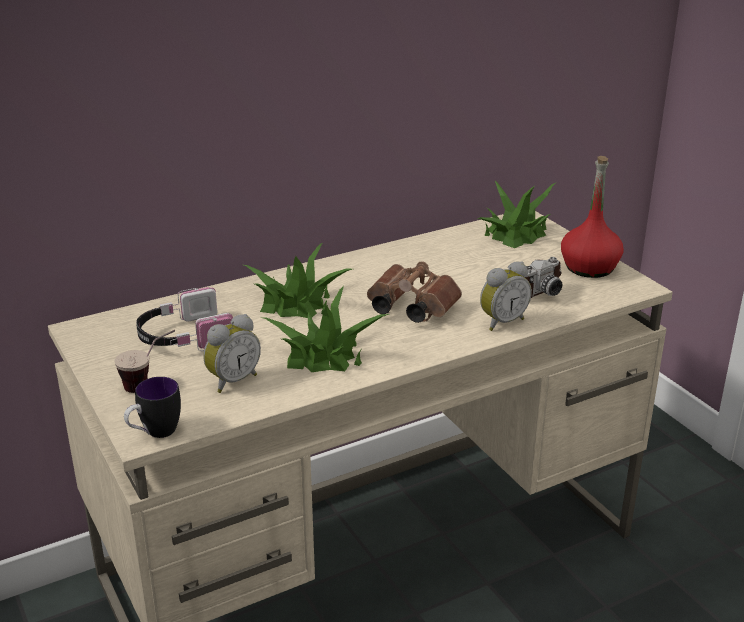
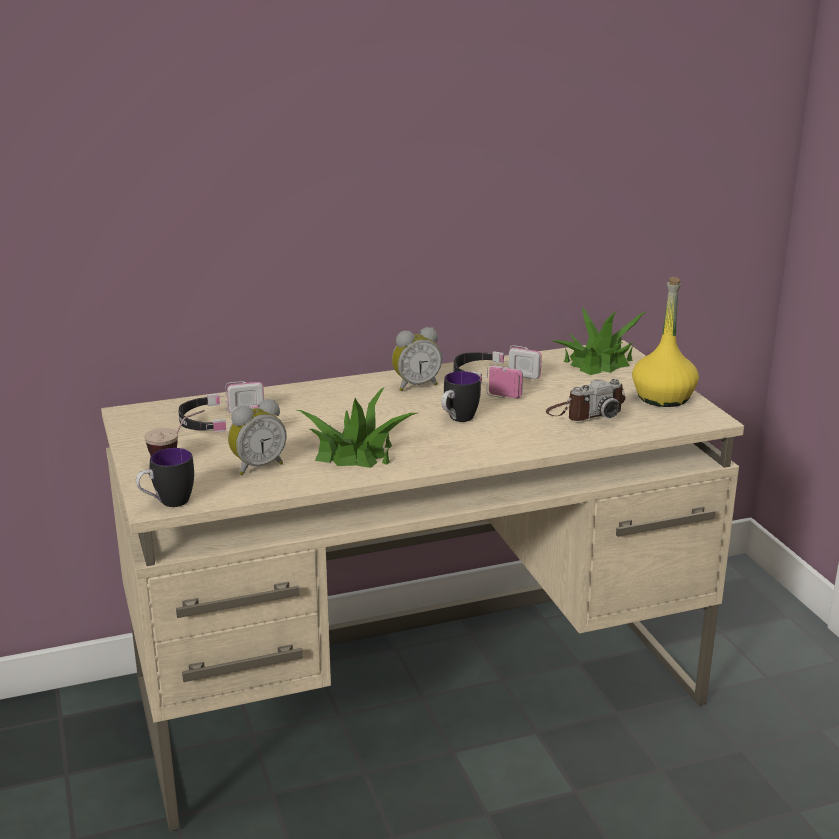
camera: 10 degrees right, 5 degrees down
potted plant [244,242,352,318] -> none
brown binoculars [367,261,462,323] -> mug [441,371,481,422]
alarm clock [480,261,532,331] -> alarm clock moved to [392,327,442,391]
red bottle [561,156,624,278] -> yellow bottle [632,277,699,407]
none -> headphones [454,345,542,398]

